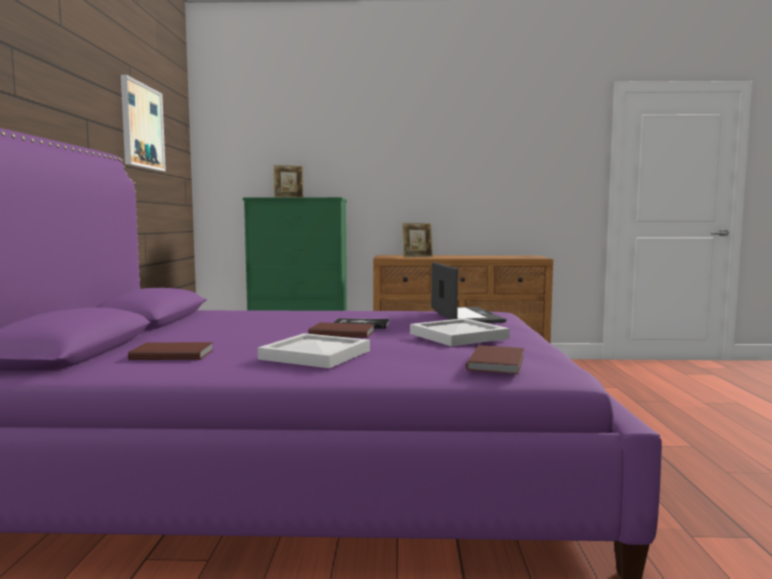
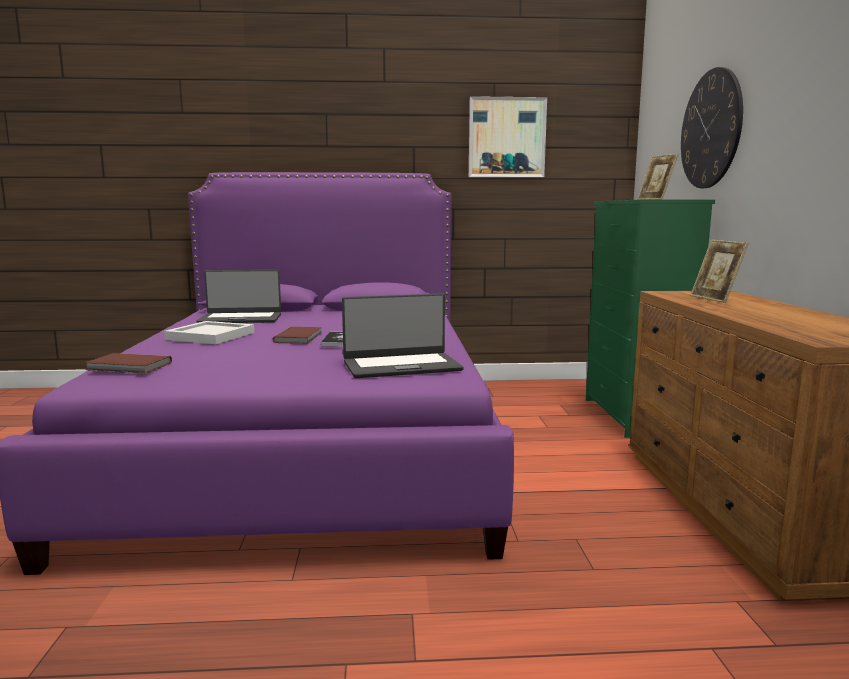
camera: 85 degrees right, 5 degrees up
brown book [128,342,213,360] -> laptop [196,270,281,323]
white tray [410,318,510,346] -> none
none -> wall clock [681,67,743,188]

